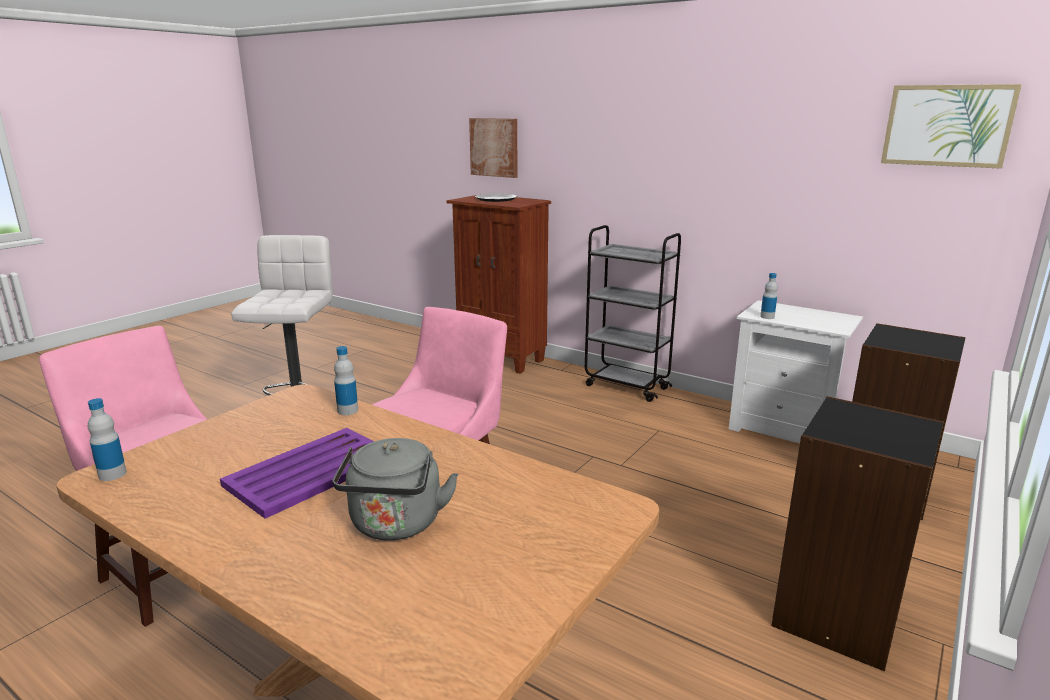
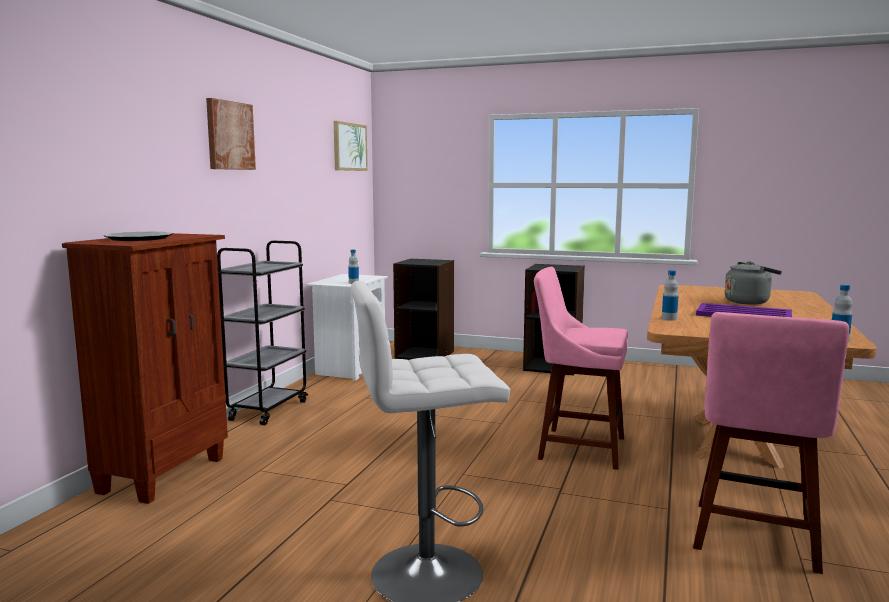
camera: 105 degrees left, 10 degrees down
picture [469,118,517,178] -> picture moved to [206,98,256,170]

